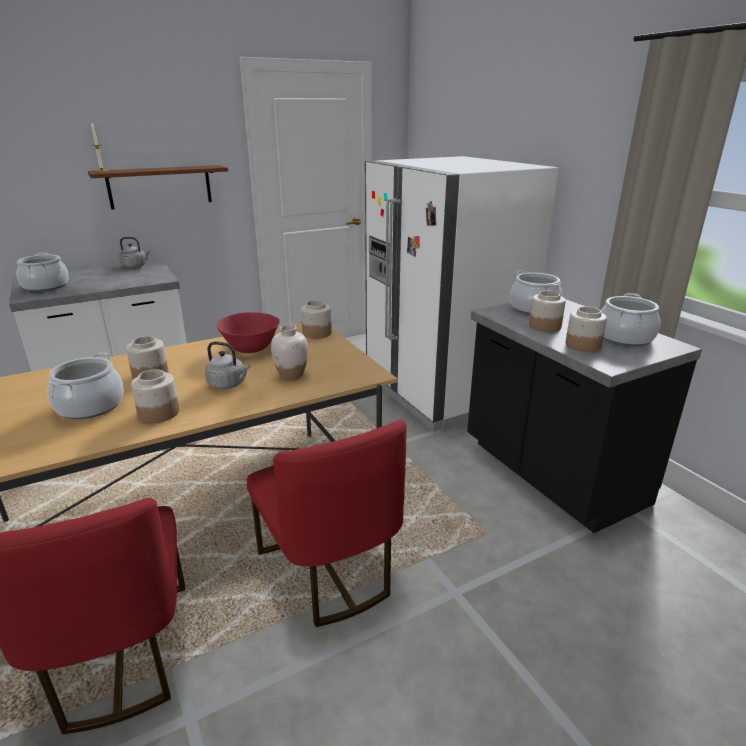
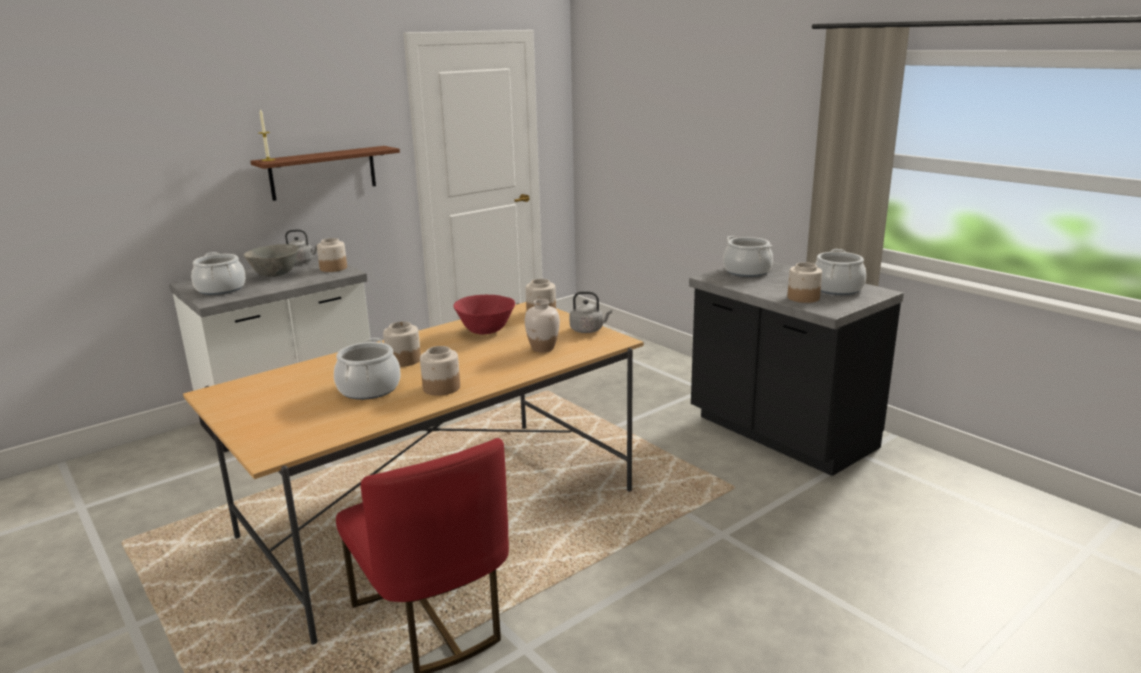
camera: 10 degrees left, 5 degrees down
grey kettle [205,342,250,389] -> grey kettle moved to [569,291,612,333]
red chair [247,419,406,627] -> none
white fridge [365,156,558,431] -> none
jar [529,291,566,332] -> jar moved to [317,238,347,272]
none -> grey bowl [243,244,299,277]

